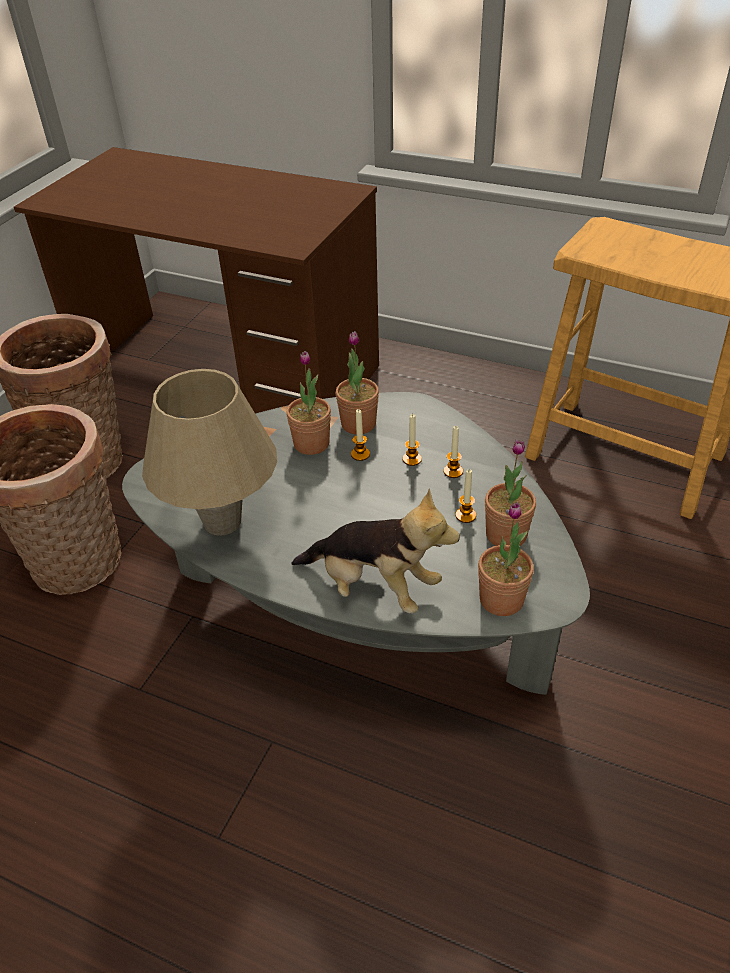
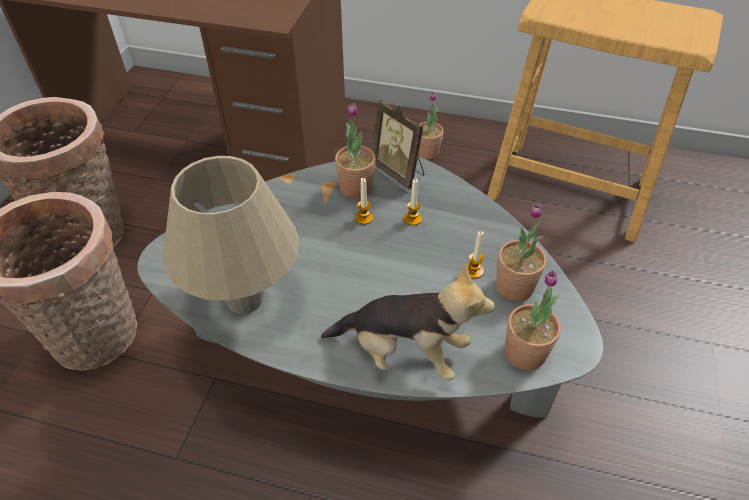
camera: 10 degrees left, 5 degrees up
potted plant [286,351,331,455] -> potted plant moved to [418,92,444,159]
candle [443,426,463,478] -> none
none -> picture frame [372,100,424,189]

